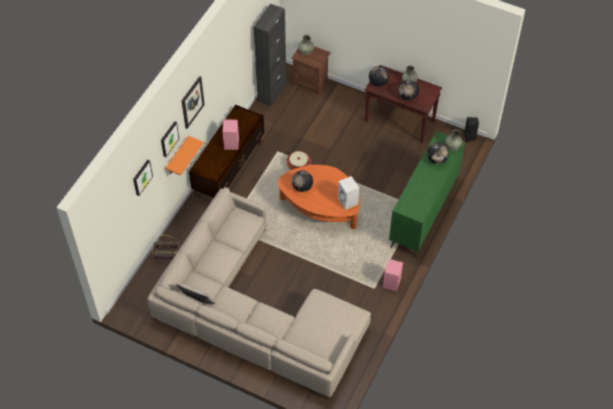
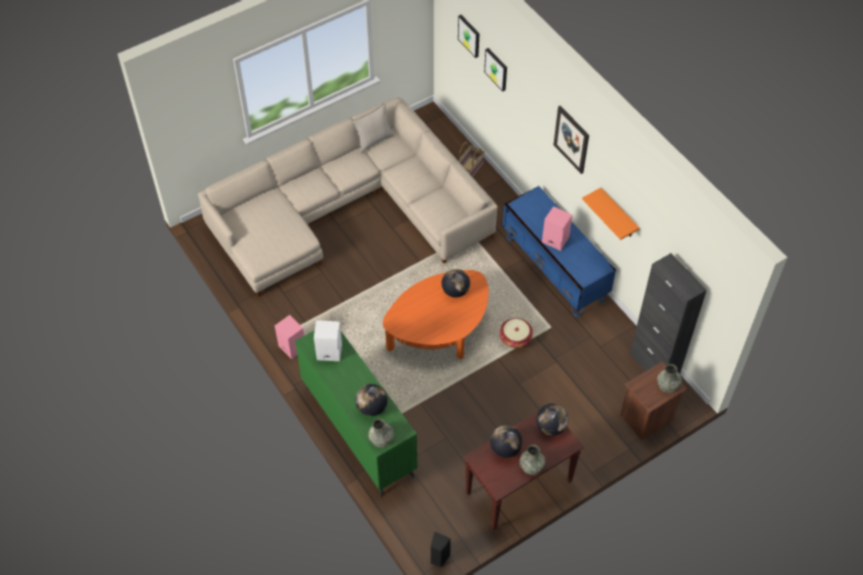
camera: 120 degrees right, 0 degrees up
picture [161,121,179,157] -> picture moved to [458,15,479,58]
orange shelf [165,136,204,176] -> orange shelf moved to [582,188,640,240]
brown tv stand [189,105,265,198] -> blue tv stand [503,186,616,317]
white speaker [338,176,359,210] -> white speaker moved to [314,320,342,361]

